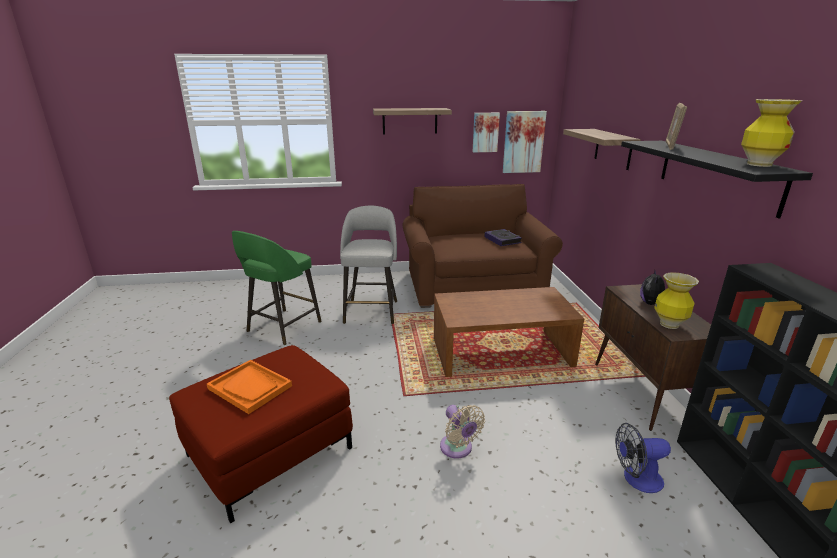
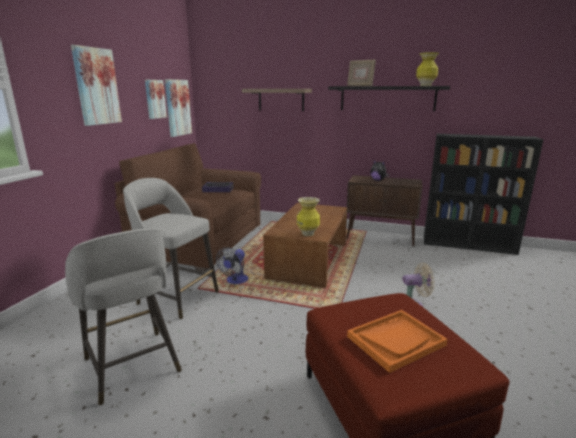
camera: 65 degrees left, 5 degrees down
green stool [232,231,322,345] -> grey stool [65,228,182,405]
shelf [373,108,452,134] -> picture [71,45,122,126]
fan [615,423,671,493] -> fan moved to [216,247,248,284]
vase [654,272,699,329] -> vase moved to [297,197,320,236]

